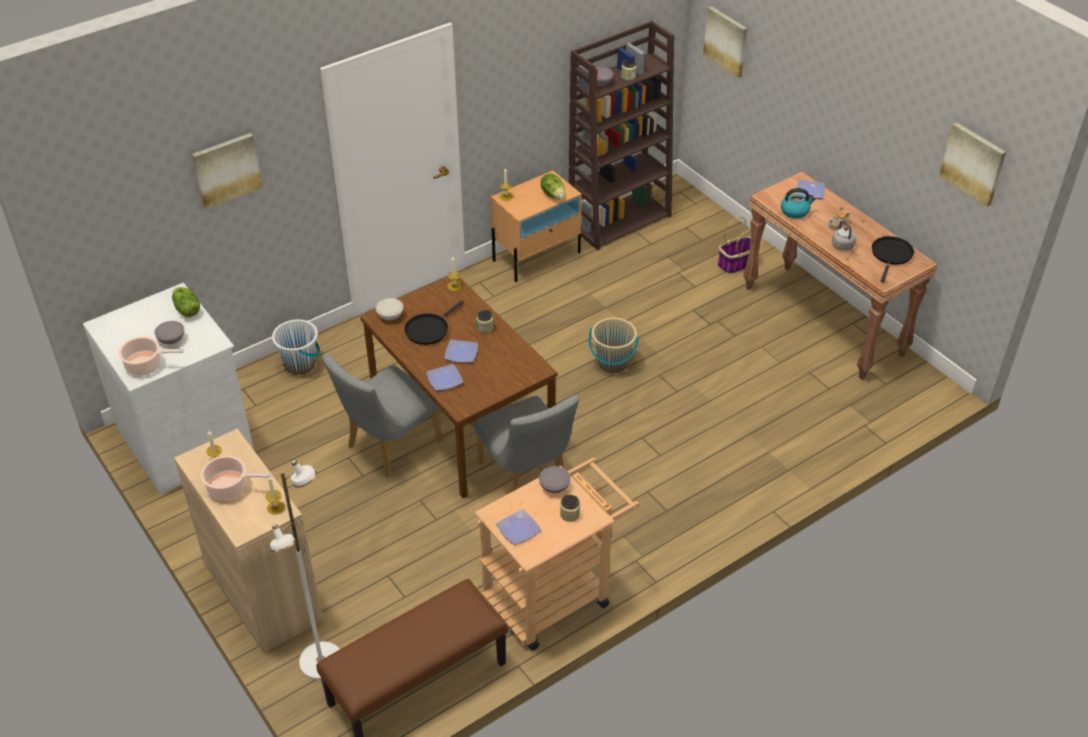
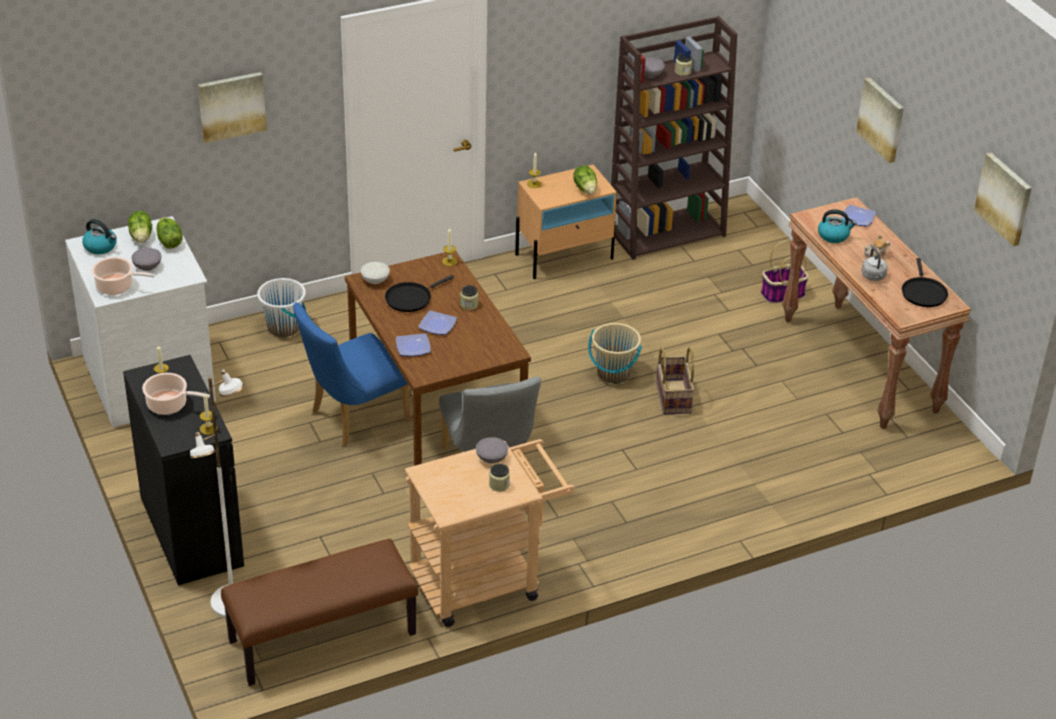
camera: 10 degrees right, 5 degrees down
beige cabinet [174,428,323,653] -> black cabinet [123,355,244,585]
grey chair [322,353,442,477] -> blue chair [293,302,411,446]
plate [496,509,541,545] -> none
picture [703,6,747,78] -> picture moved to [856,77,904,163]
black frying pan [872,236,914,282] -> black frying pan turned 150 degrees clockwise [902,258,948,307]
none -> kettle [82,219,116,254]
none -> lettuce [128,211,152,243]
none -> basket [656,347,695,415]

